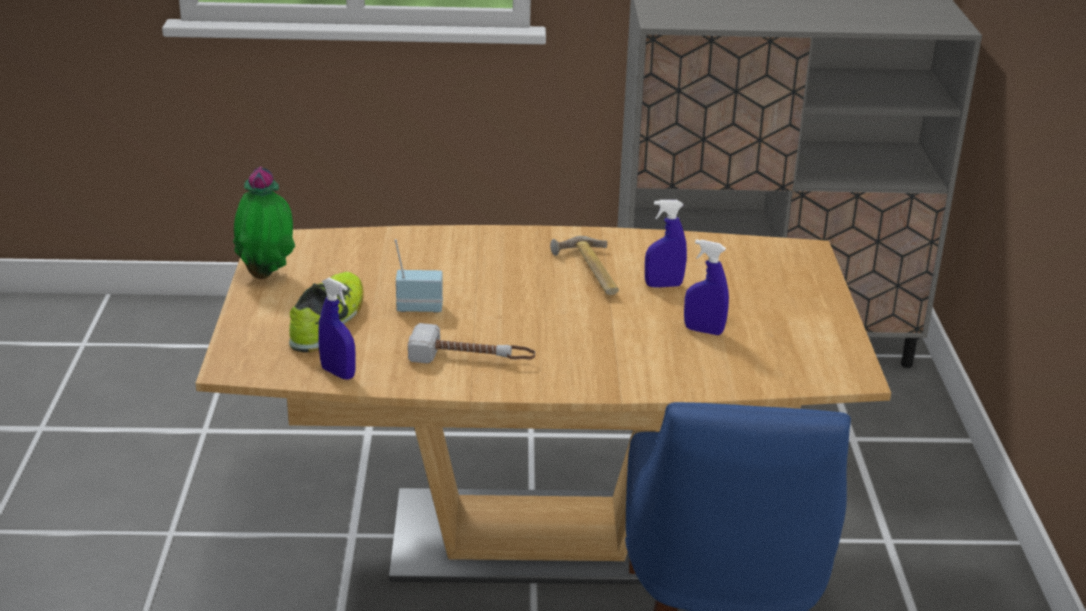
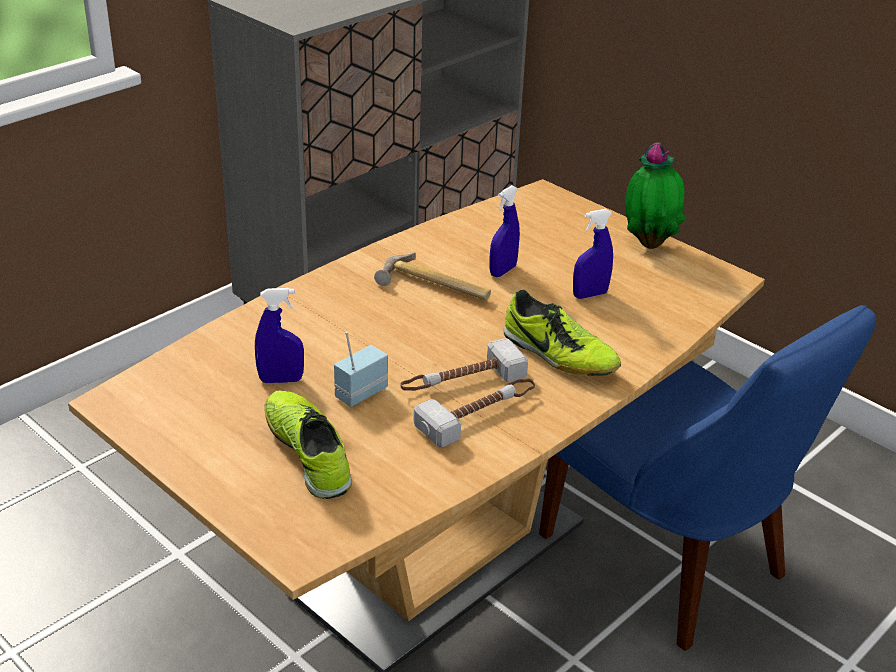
camera: 45 degrees left, 5 degrees up
potted plant [233,167,295,279] -> potted plant moved to [625,142,686,249]
blue spray bottle [318,278,356,380] -> blue spray bottle moved to [255,288,304,383]
none -> hammer [401,338,528,391]
none -> shoe [503,289,621,376]

